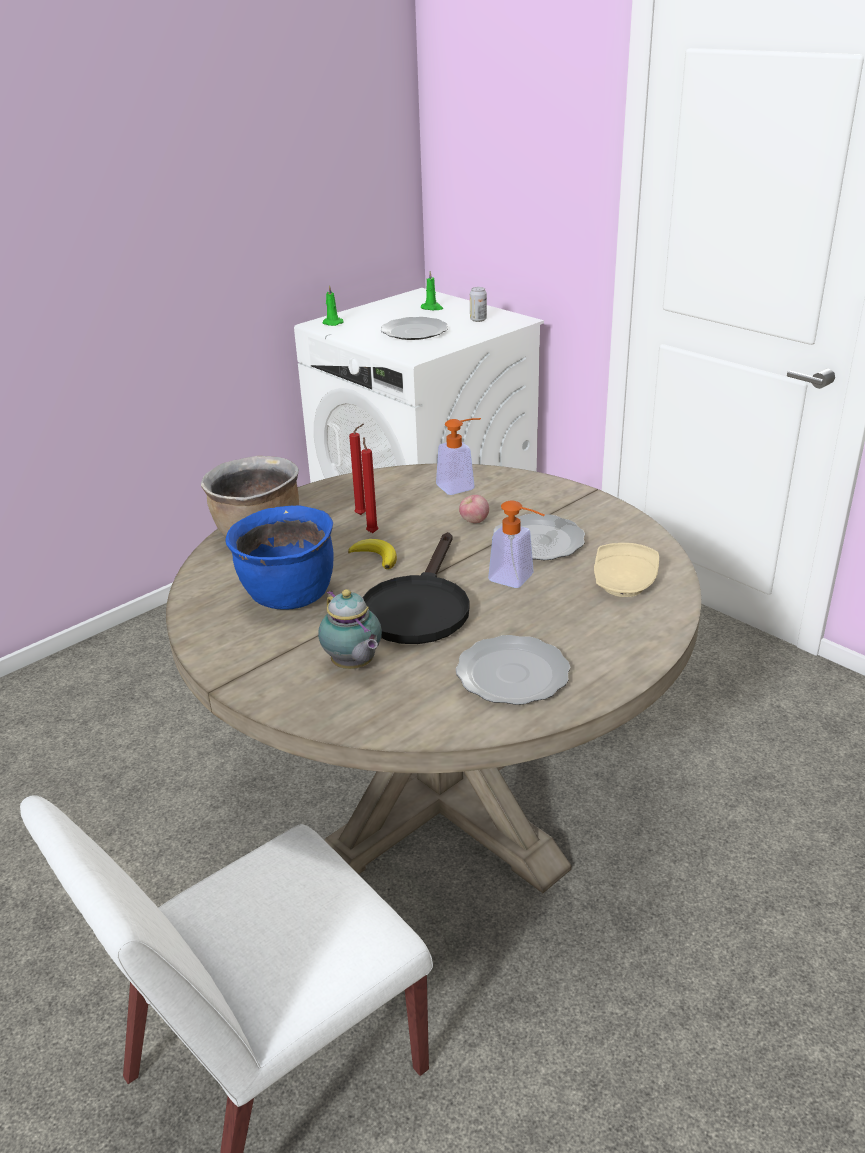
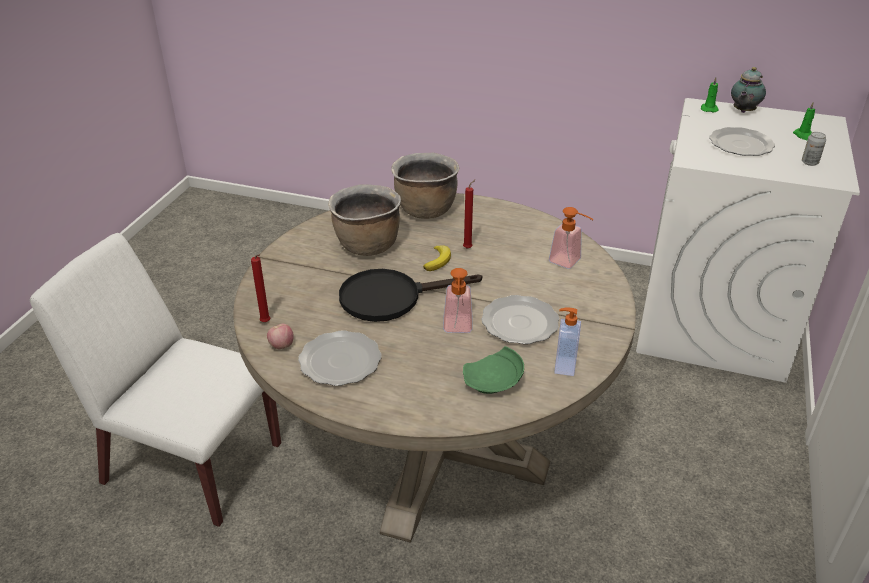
camera: 60 degrees right, 5 degrees up
blue cooking pot [226,506,333,609] -> brown cooking pot [328,184,401,256]
teapot [318,589,382,669] -> teapot moved to [731,67,766,113]
red candle [349,424,366,515] -> red candle moved to [251,254,270,322]
apple [459,495,489,523] -> apple moved to [267,324,294,349]
beige plate [594,543,659,597] -> green plate [463,346,524,394]
none -> soap dispenser [554,308,581,376]

